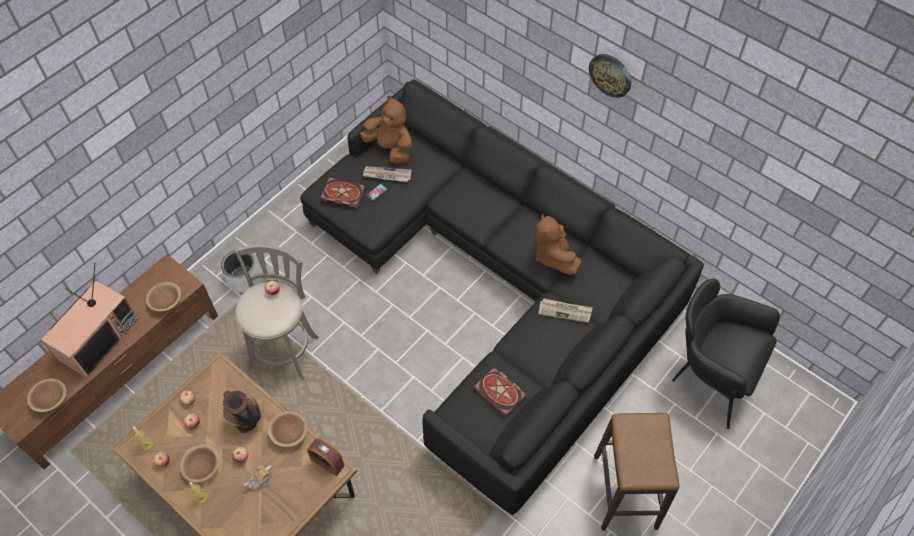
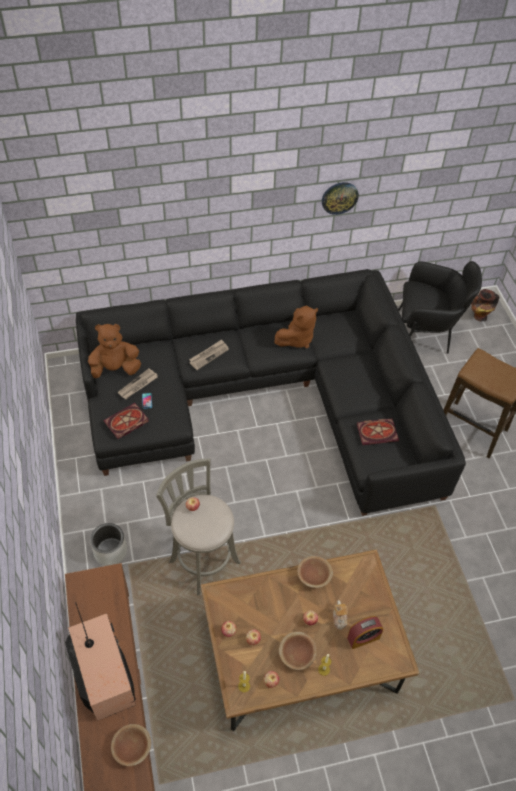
camera: 55 degrees left, 5 degrees down
brown bowl [146,282,181,311] -> none
vase [221,390,261,433] -> vase moved to [471,289,500,322]
alarm clock [307,438,344,476] -> alarm clock moved to [347,616,383,649]
brown plush toy [535,214,581,275] -> brown plush toy turned 60 degrees counterclockwise [275,306,318,348]
newspaper [538,298,593,323] -> newspaper moved to [189,339,229,370]
wall clock [589,54,631,98] -> wall clock moved to [322,182,359,215]
black armchair [672,279,780,429] -> black armchair turned 150 degrees counterclockwise [398,261,482,354]

